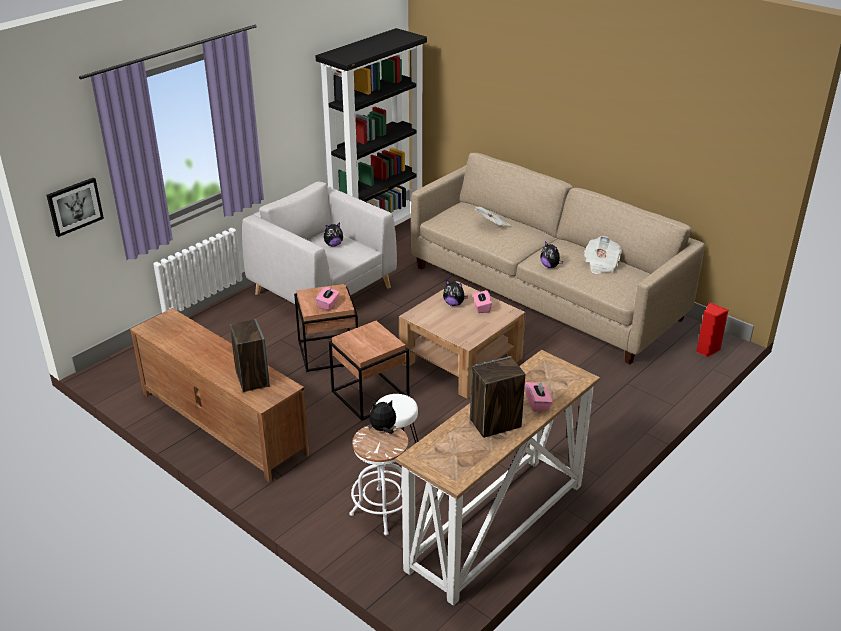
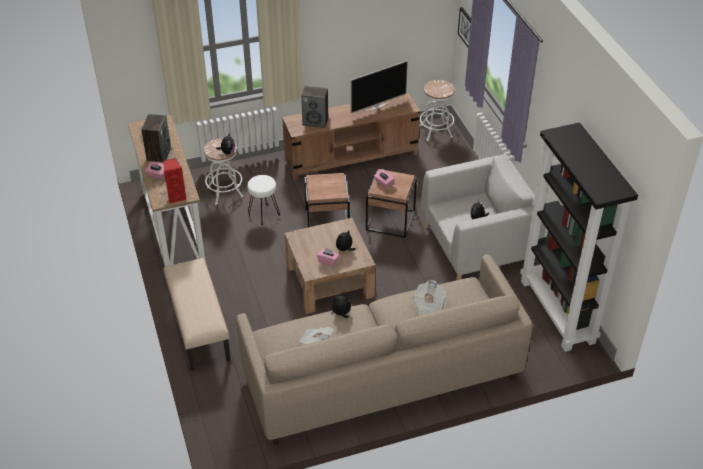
camera: 120 degrees right, 10 degrees up
red speaker [696,302,729,357] -> red speaker moved to [164,158,187,204]
none -> beige bench [163,258,231,371]
none -> television [350,60,408,113]
none -> white stool [419,80,455,141]

